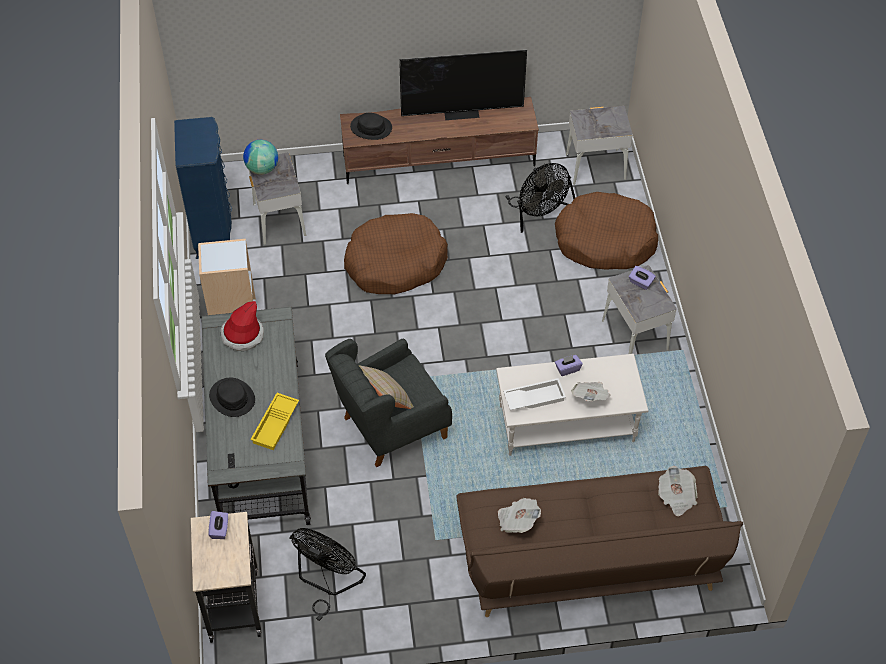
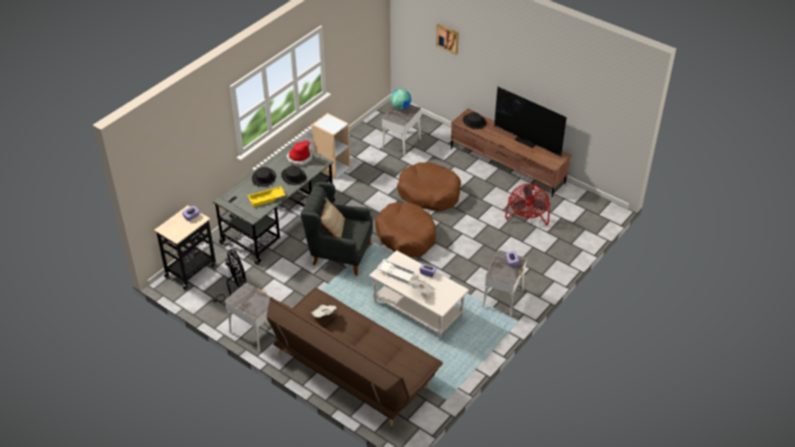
camera: 45 degrees right, 10 degrees down
blue dresser [174,117,232,259] -> none
black fan [506,163,575,233] -> red fan [505,184,550,226]
brown dog bed [555,192,658,270] -> brown dog bed moved to [375,202,436,257]
side table [566,106,633,185] -> side table moved to [225,283,270,351]
newspaper [658,466,697,516] -> none
none -> black hat [281,166,306,185]
none -> picture [436,24,459,55]

